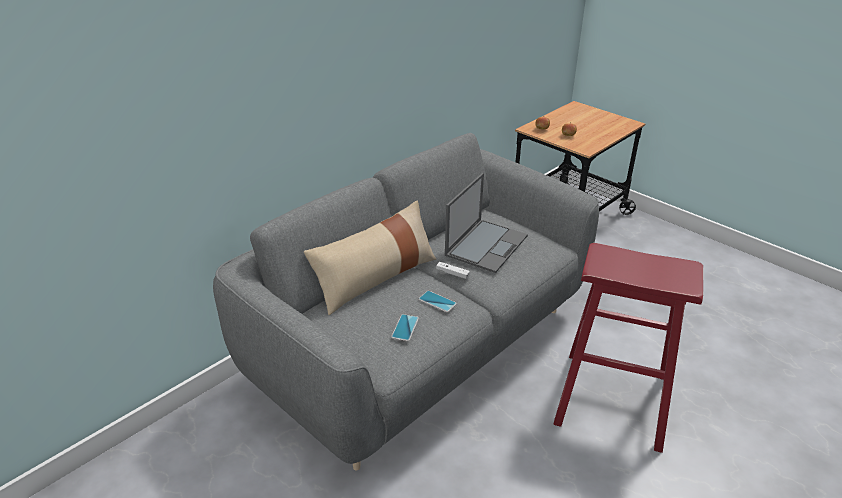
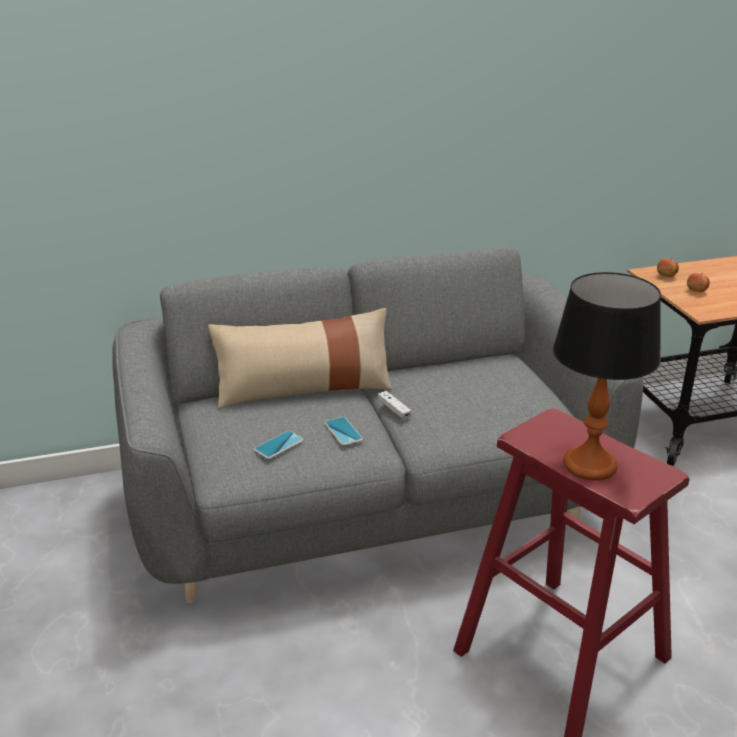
camera: 30 degrees right, 5 degrees down
laptop [445,173,528,273] -> none
none -> table lamp [553,272,661,481]

